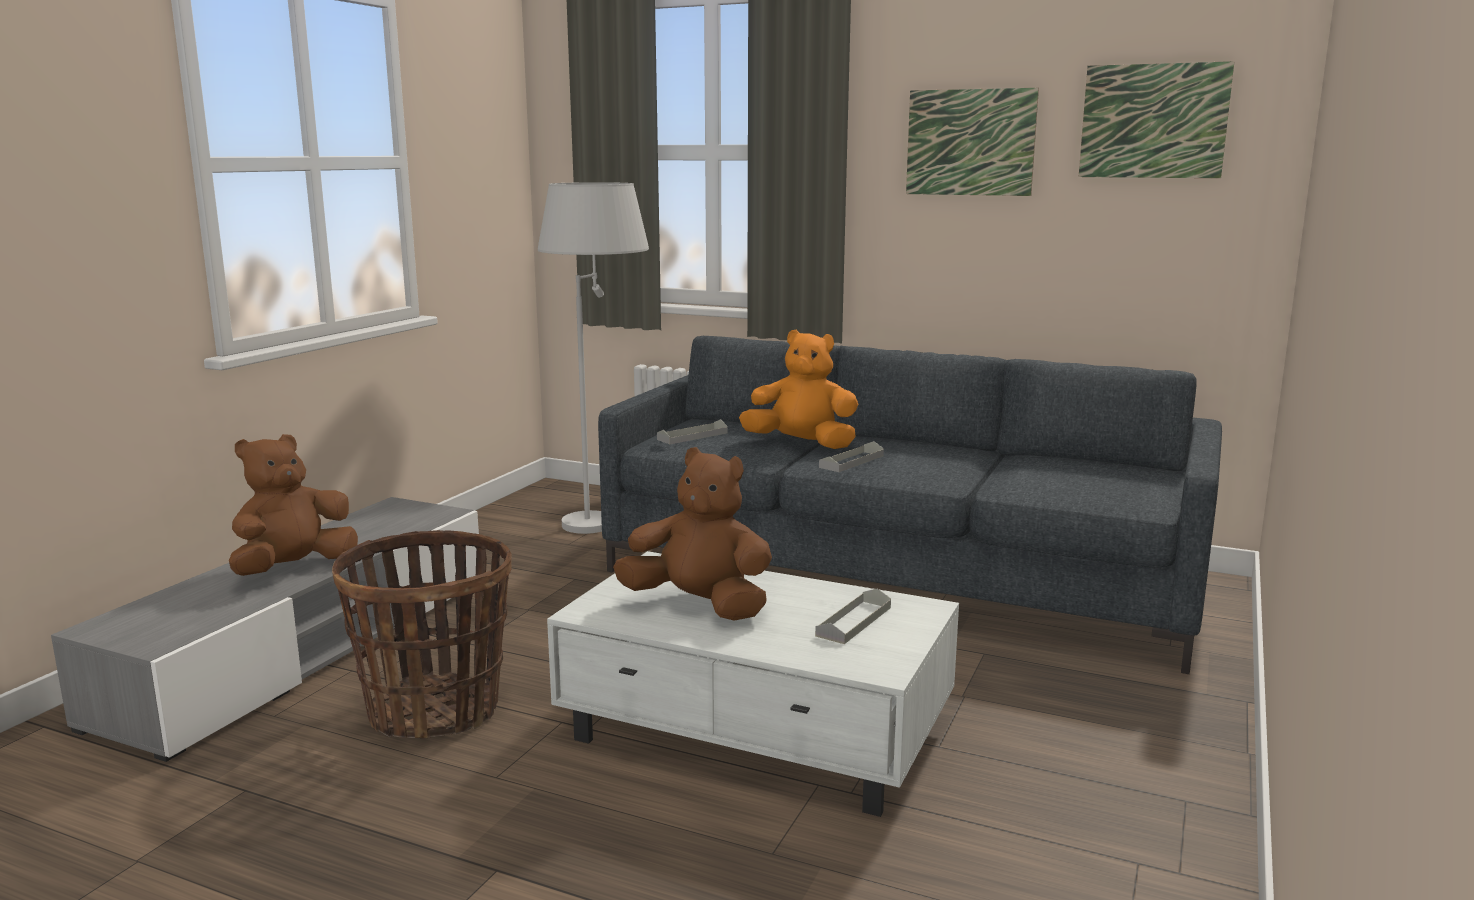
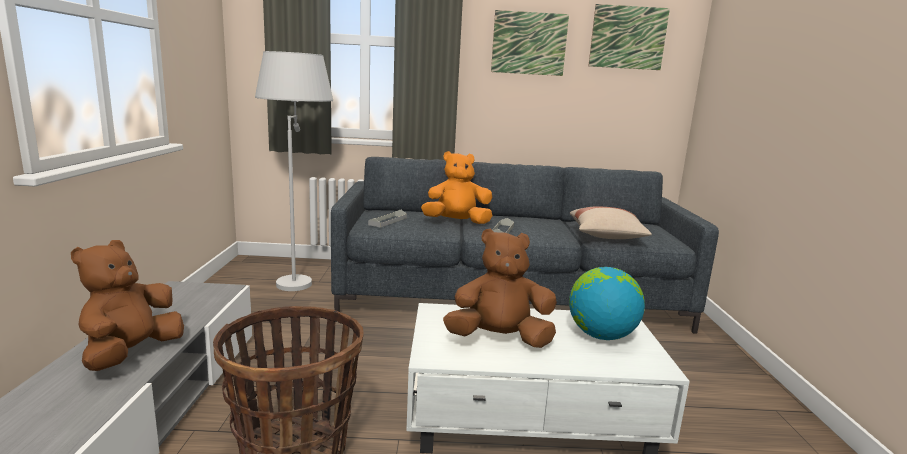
camera: 25 degrees left, 0 degrees up
grey tray [815,589,891,644] -> globe [569,267,645,340]
none -> beige pillow [570,206,652,239]

